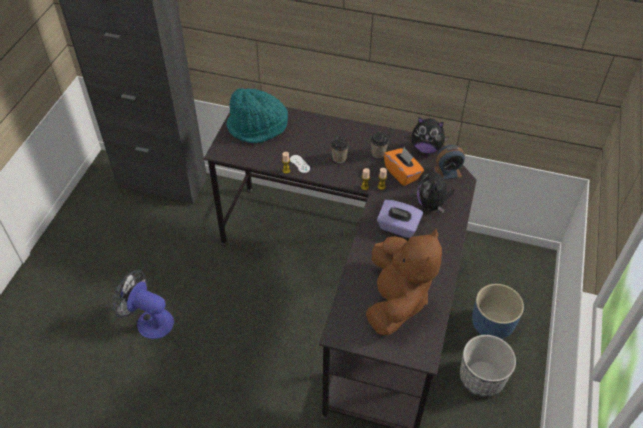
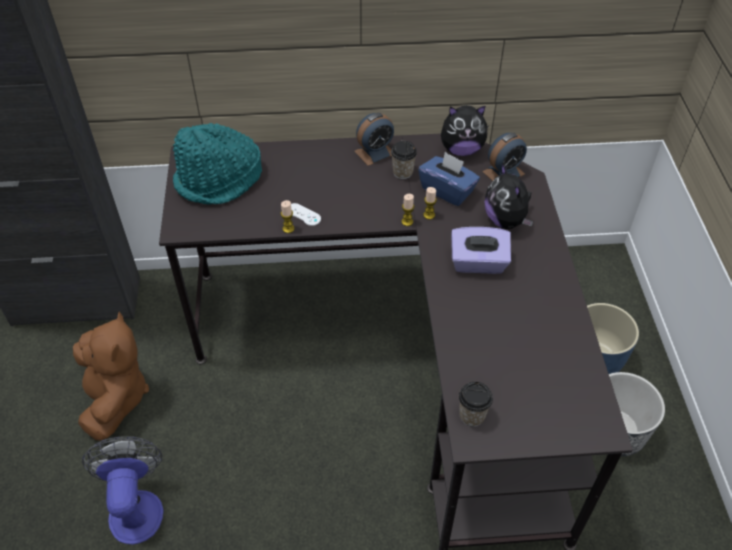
camera: 20 degrees left, 0 degrees up
fan [113,270,174,339] -> fan turned 75 degrees clockwise [82,436,164,544]
cup [331,136,349,163] -> cup moved to [459,382,493,427]
brown plush toy [366,229,442,335] -> brown plush toy moved to [73,311,149,440]
orange tissue box [384,147,424,186] -> blue tissue box [418,152,480,206]
none -> alarm clock [354,113,394,166]

